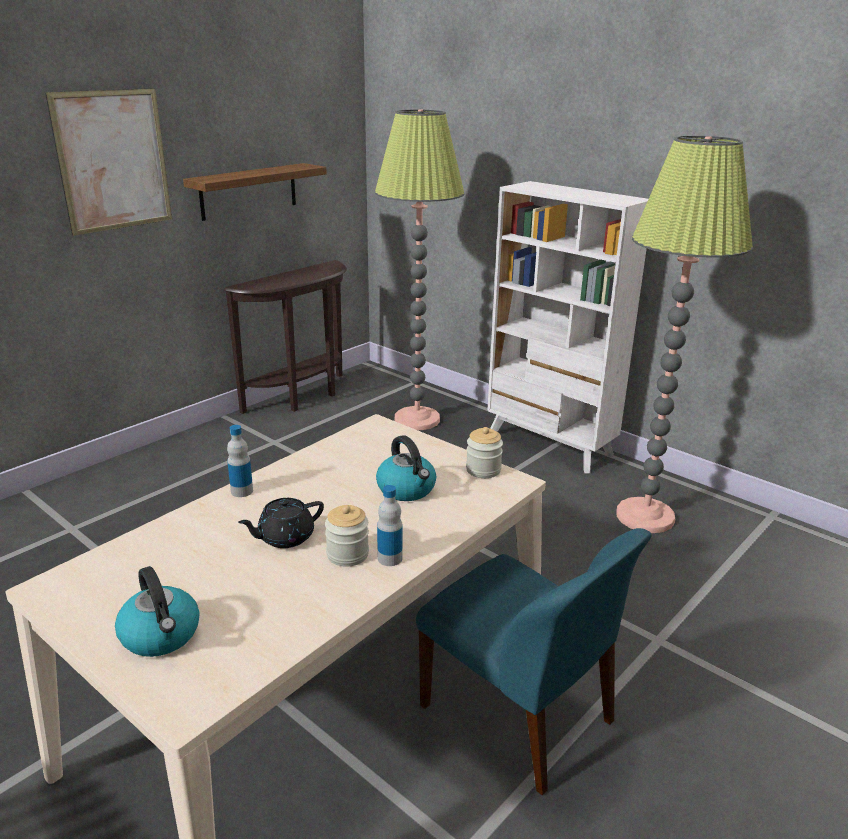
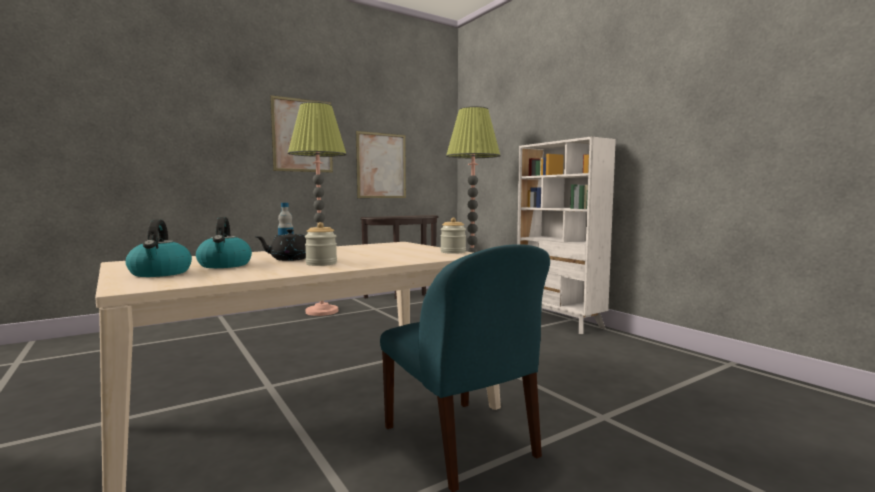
camera: 15 degrees right, 20 degrees down
shelf [183,163,327,221] -> picture [356,131,406,198]
kettle [376,435,436,501] -> kettle moved to [196,217,252,268]
bottle [377,485,403,566] -> none
floor lamp [616,136,753,533] -> floor lamp moved to [288,102,347,316]

